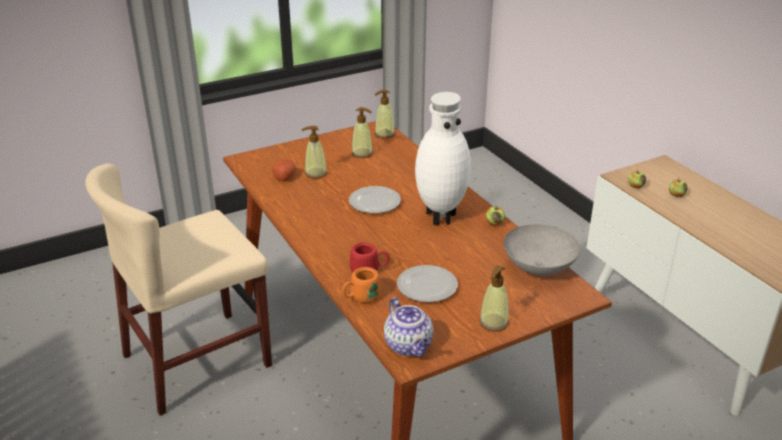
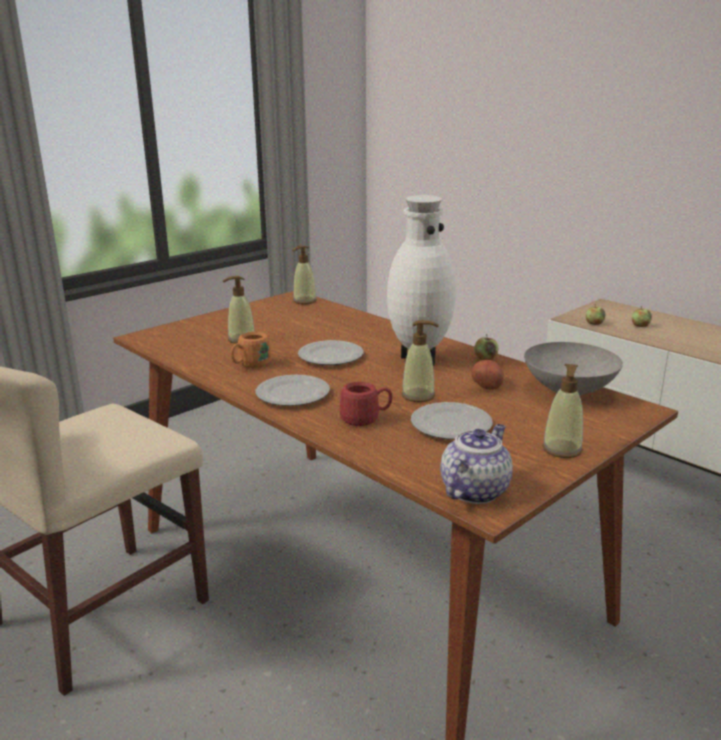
camera: 15 degrees left, 10 degrees down
potato [273,160,296,181] -> potato moved to [471,360,504,390]
orange mug [342,267,381,303] -> orange mug moved to [231,332,271,368]
soap dispenser [352,107,373,158] -> soap dispenser moved to [402,320,439,402]
teapot [384,297,433,357] -> teapot turned 105 degrees counterclockwise [440,424,513,504]
none -> plate [256,375,330,406]

